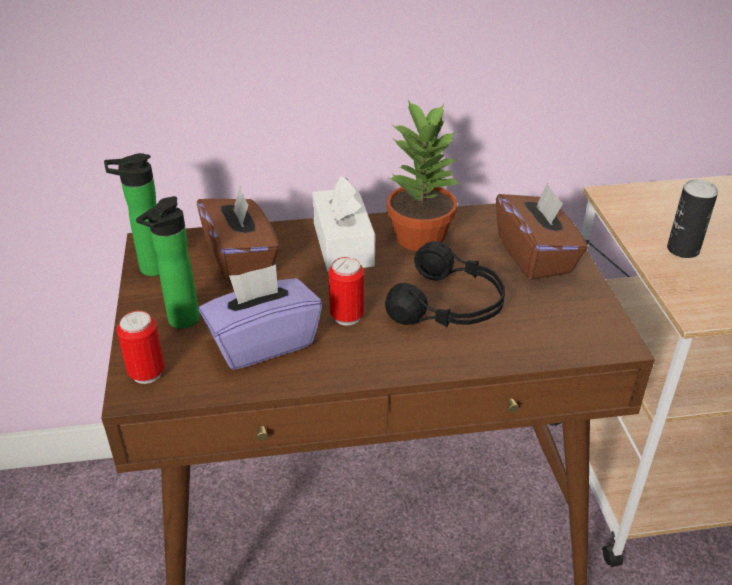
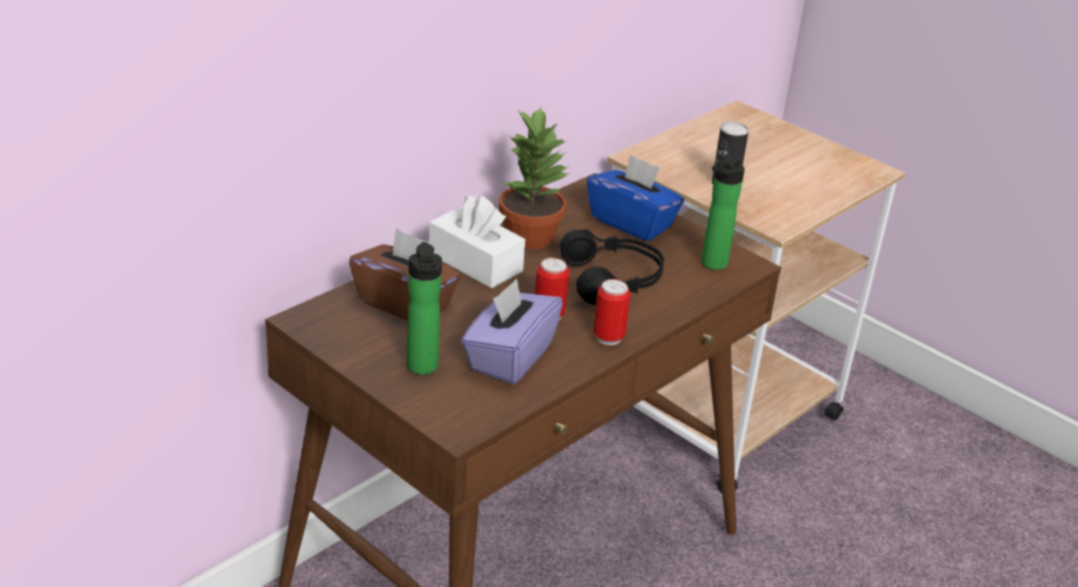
camera: 40 degrees left, 5 degrees down
bottle [104,153,159,276] -> bottle moved to [701,154,745,270]
can [117,311,165,384] -> can moved to [593,279,631,345]
brown tissue box [496,182,588,280] -> blue tissue box [587,154,684,241]

